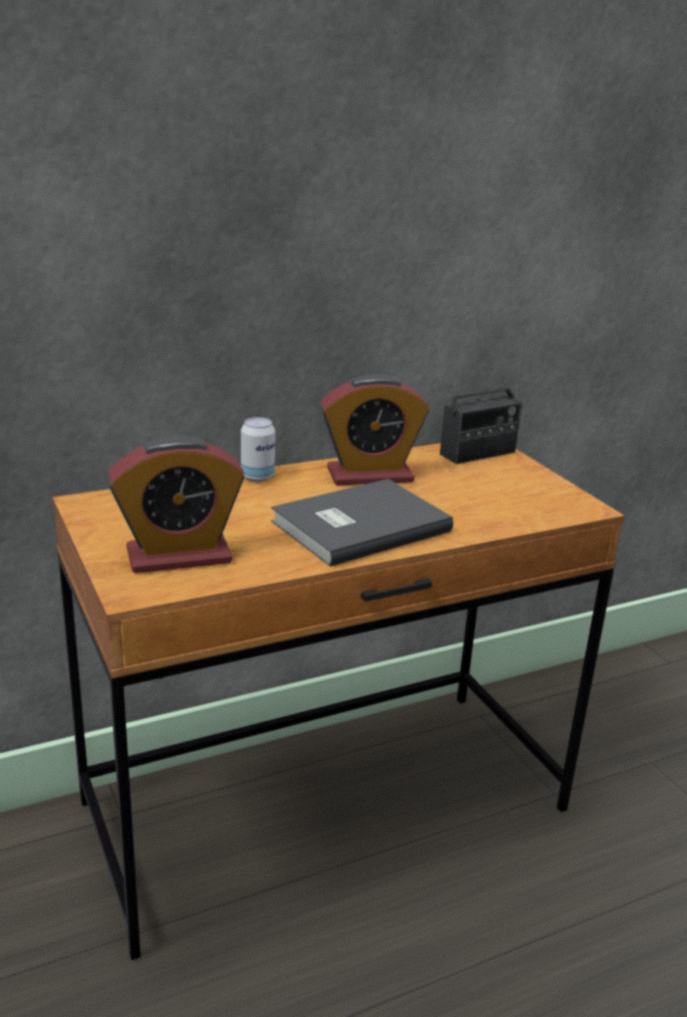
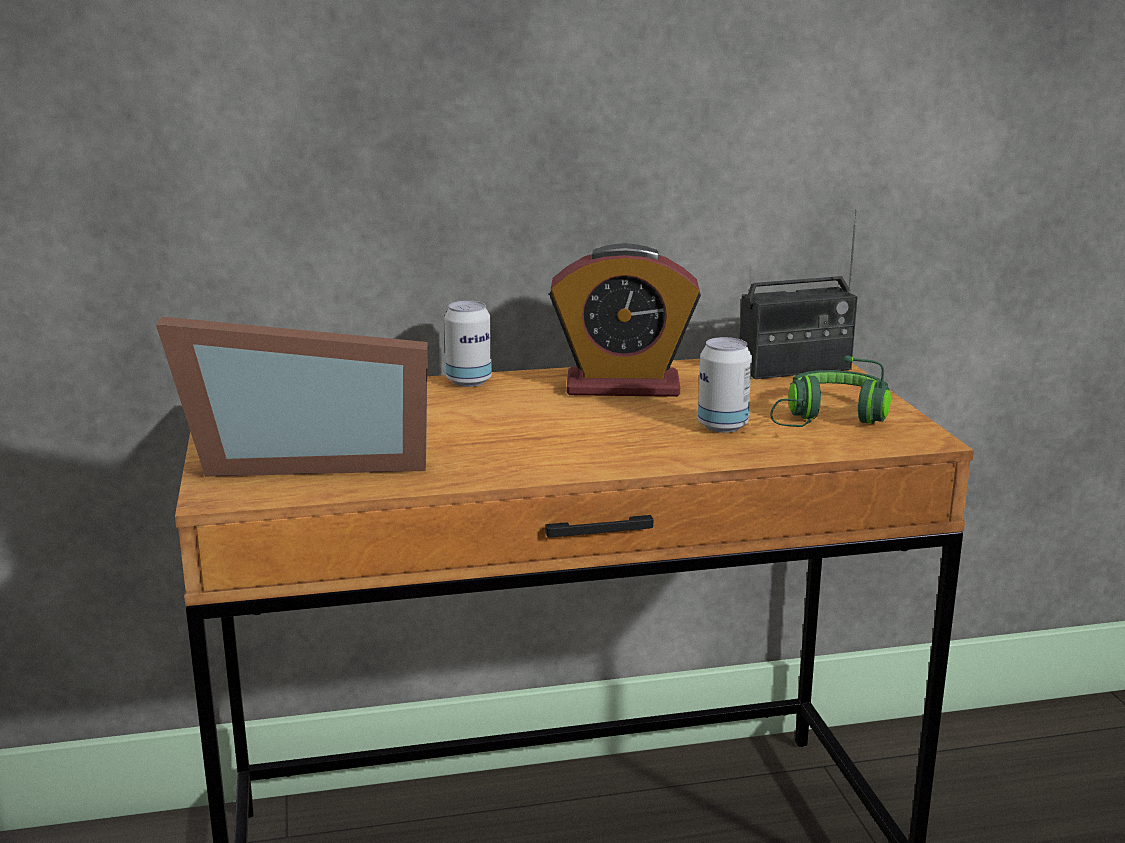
camera: 15 degrees right, 5 degrees down
alarm clock [107,435,245,573] -> picture frame [156,317,428,477]
grey book [271,479,453,567] -> none
none -> can [698,337,752,433]
none -> green headphones [770,356,891,427]

